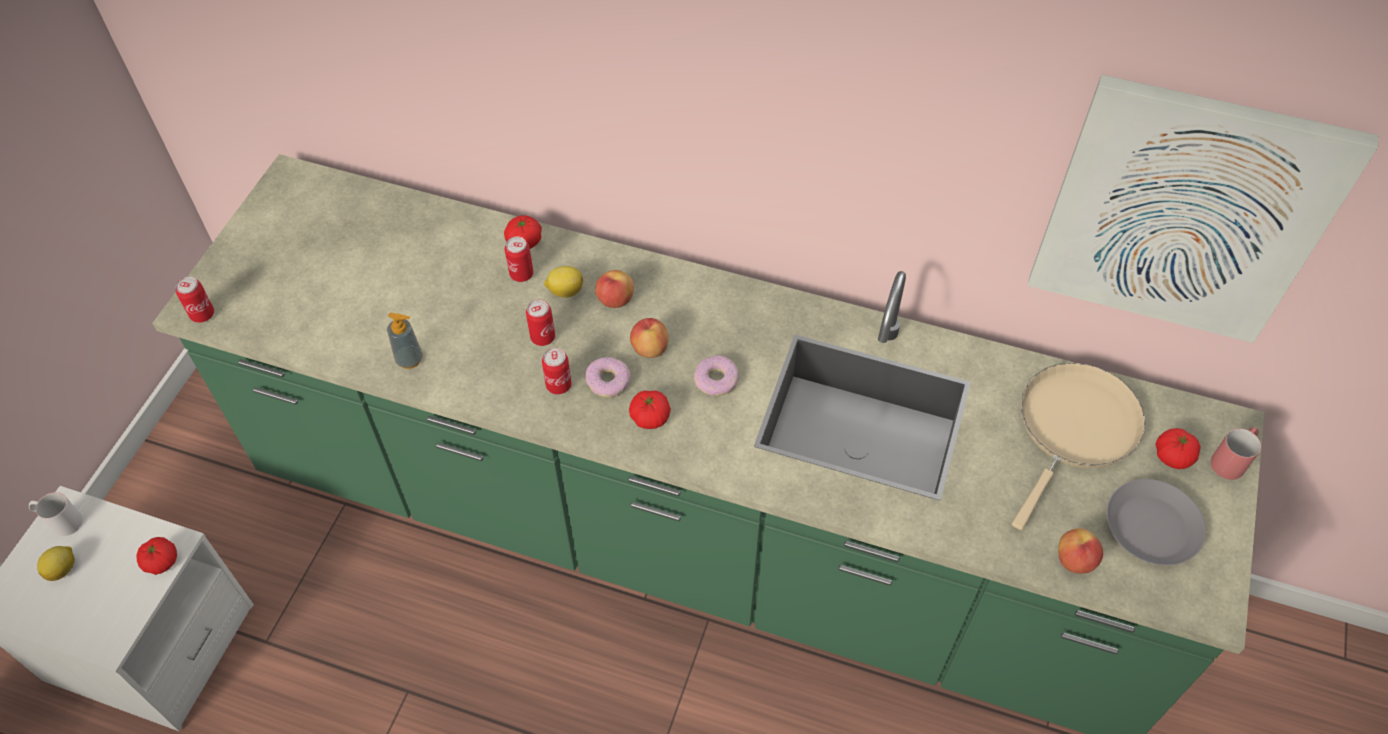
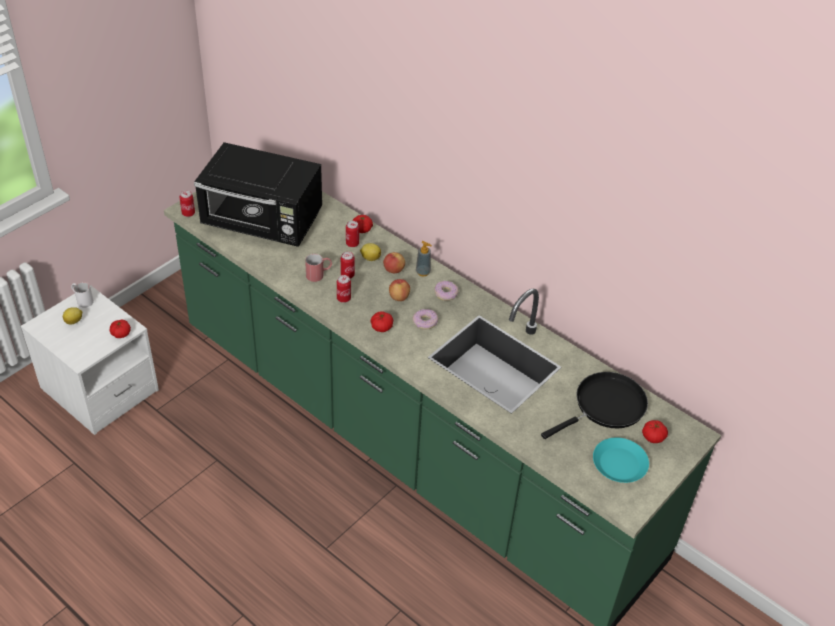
camera: 20 degrees right, 10 degrees down
soap dispenser [387,313,423,369] -> soap dispenser moved to [416,241,432,276]
donut [586,357,630,397] -> donut moved to [434,281,459,301]
beige frying pan [1012,363,1146,530] -> black frying pan [541,372,648,439]
picture [1028,74,1378,343] -> none
apple [1058,528,1103,574] -> none
grey plate [1106,479,1206,566] -> turquoise plate [593,438,649,483]
red mug [1211,427,1261,480] -> red mug moved to [305,254,332,282]
none -> black microwave [194,142,322,247]

